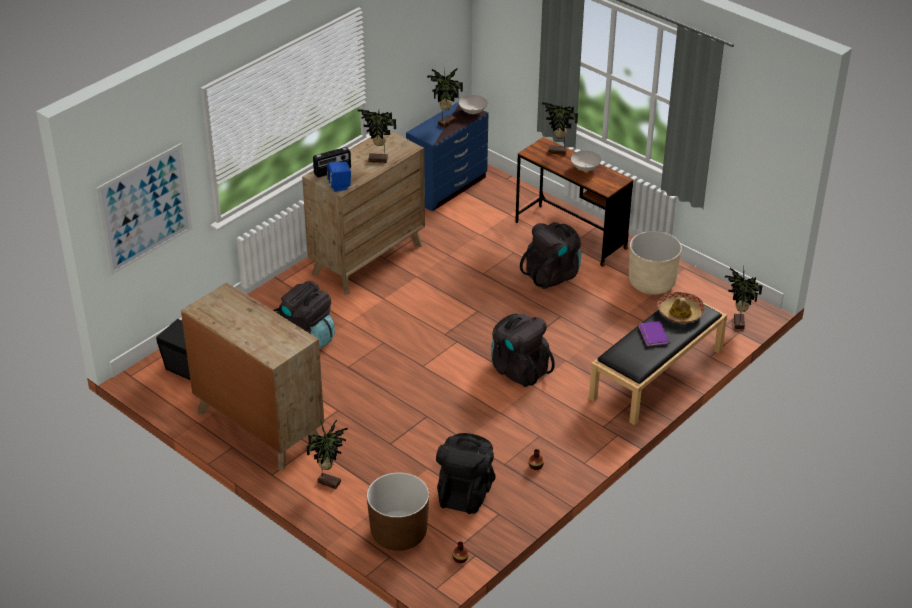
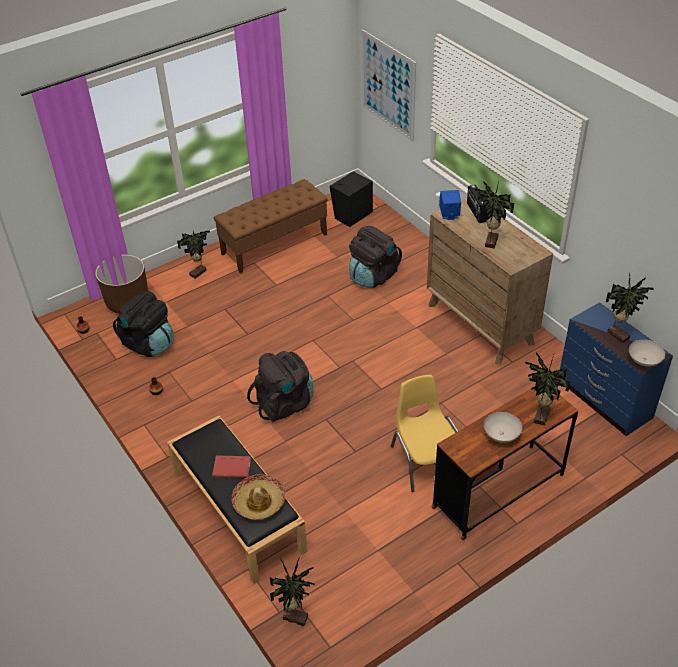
camera: 105 degrees right, 5 degrees up
brown dresser [181,282,324,471] -> brown bench [214,179,328,274]
black backpack [520,222,581,289] -> yellow chair [391,375,458,492]
beige planter [629,231,682,295] -> none
purple book [638,321,669,347] -> red book [212,455,251,478]

